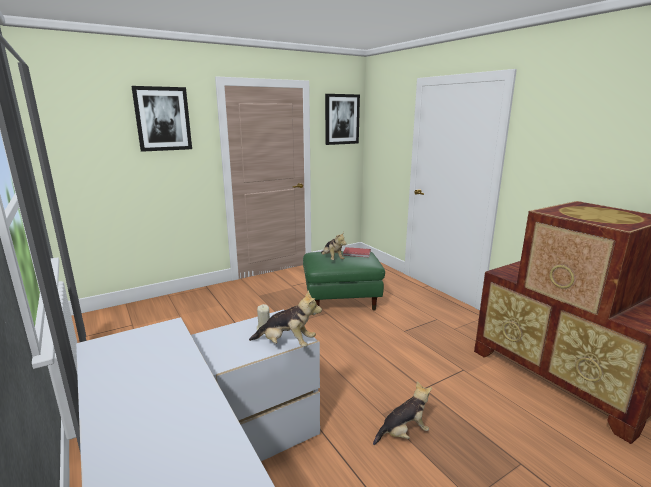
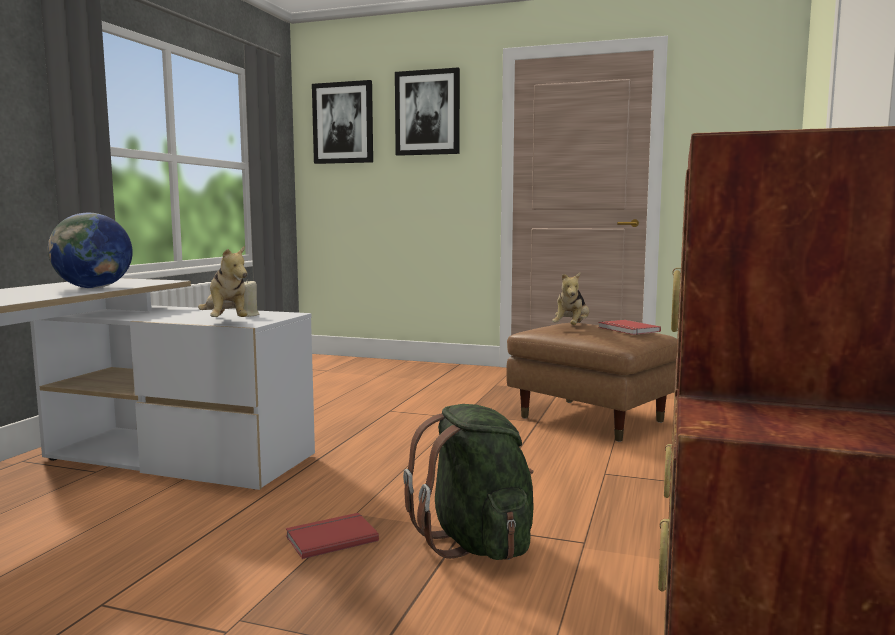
camera: 50 degrees right, 10 degrees down
green ottoman [303,251,385,311] -> brown ottoman [506,323,677,442]
picture [325,94,360,145] -> picture moved to [312,80,373,164]
plush toy [373,381,432,445] -> red book [286,513,379,559]
none -> globe [48,213,133,288]
none -> green backpack [403,404,534,560]

